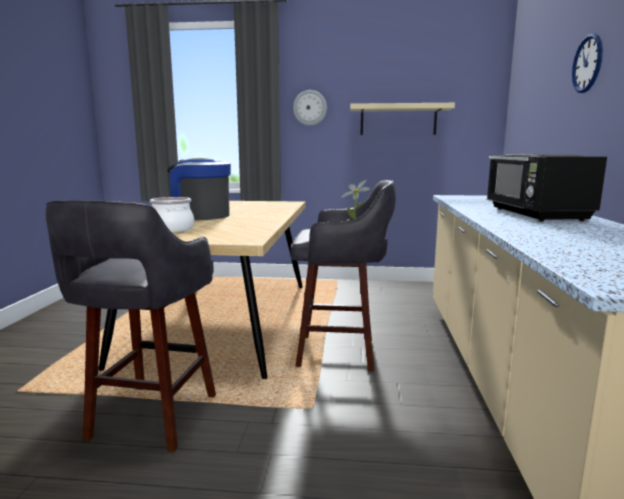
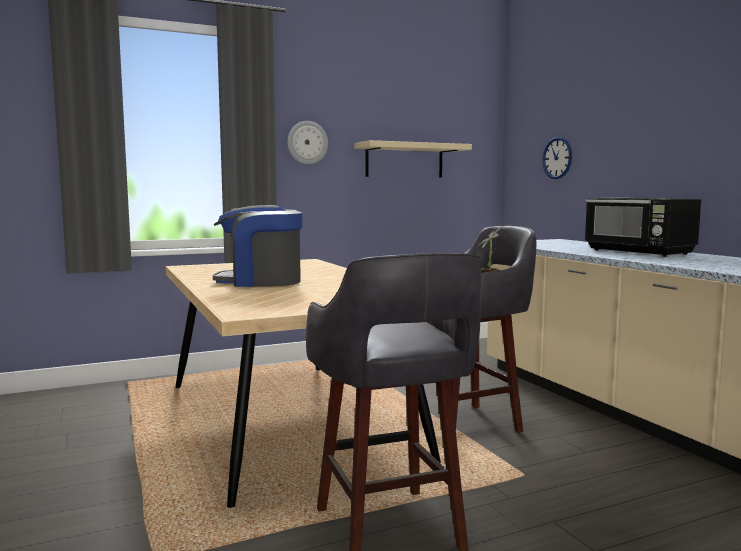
camera: 30 degrees left, 5 degrees down
cooking pot [150,197,194,232] -> none
wall clock [572,34,603,93] -> wall clock moved to [542,137,572,179]

